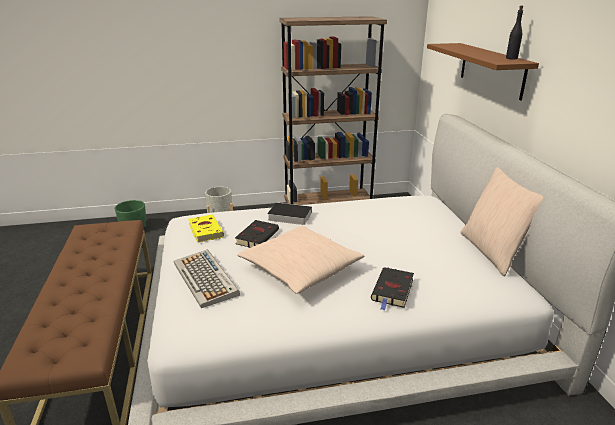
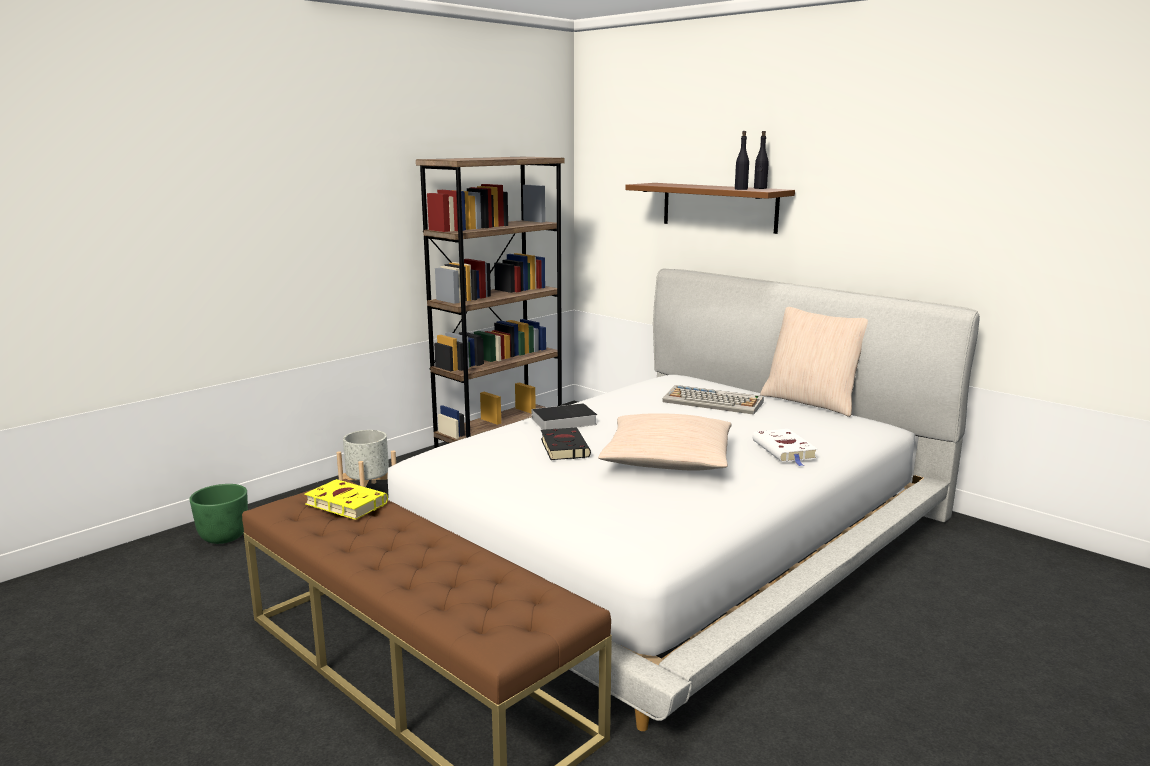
camera: 35 degrees left, 10 degrees down
keyboard [174,250,240,308] -> keyboard moved to [662,385,764,415]
yellow book [188,215,224,243] -> yellow book moved to [304,479,388,520]
black book [371,267,414,311] -> white book [752,429,818,466]
none -> black bottle [735,131,749,190]

